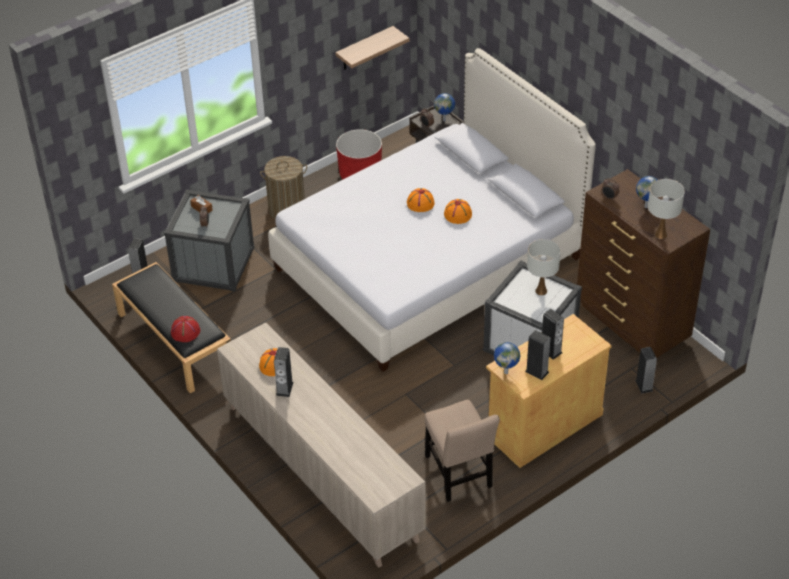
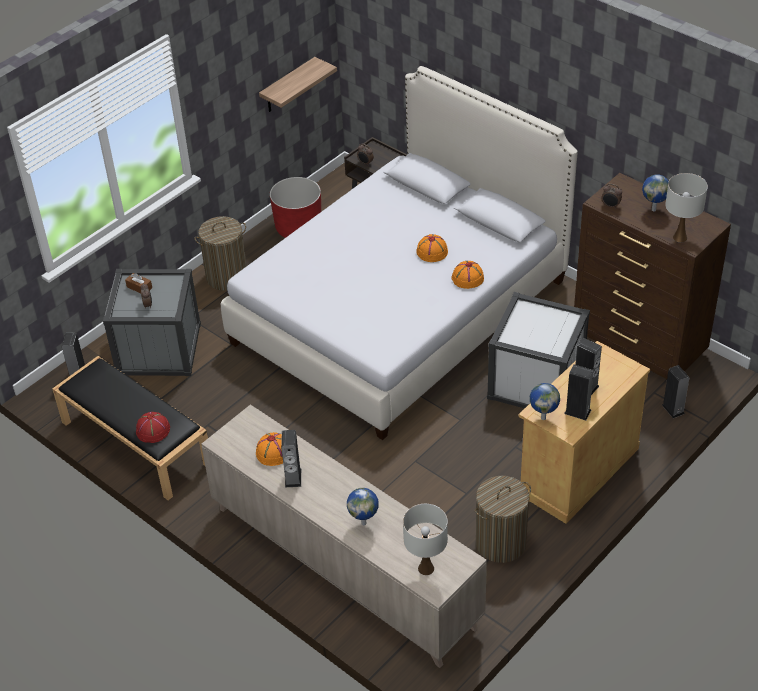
camera: 10 degrees left, 0 degrees up
orange hat [407,188,435,212] -> orange hat moved to [451,261,484,289]
beige chair [425,400,500,502] -> laundry basket [475,476,531,563]
globe [434,93,455,121] -> globe moved to [347,488,379,525]
white table lamp [527,239,561,295] -> white table lamp moved to [403,504,448,575]

